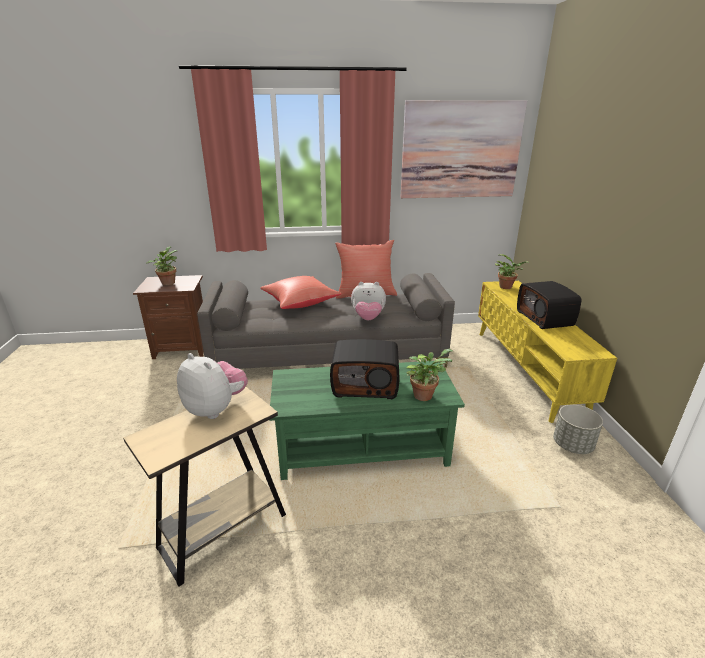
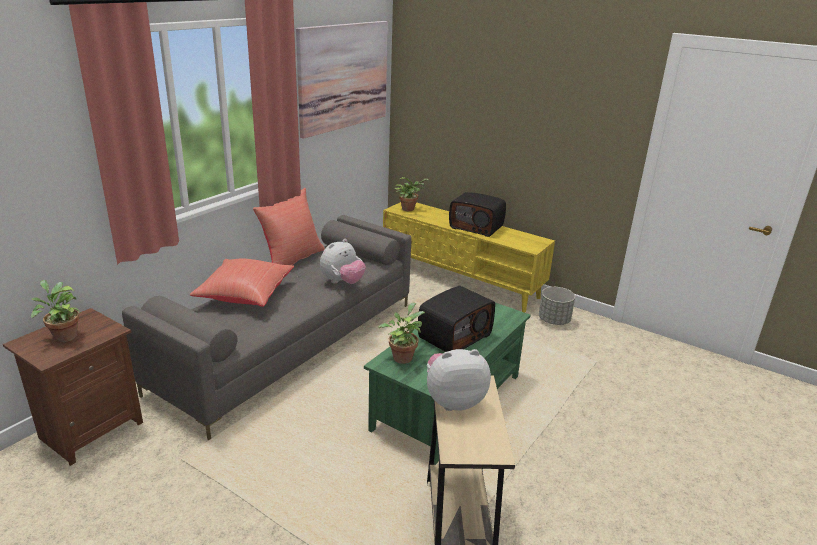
camera: 50 degrees left, 0 degrees up
potted plant [407,349,453,401] -> potted plant moved to [378,303,425,364]

